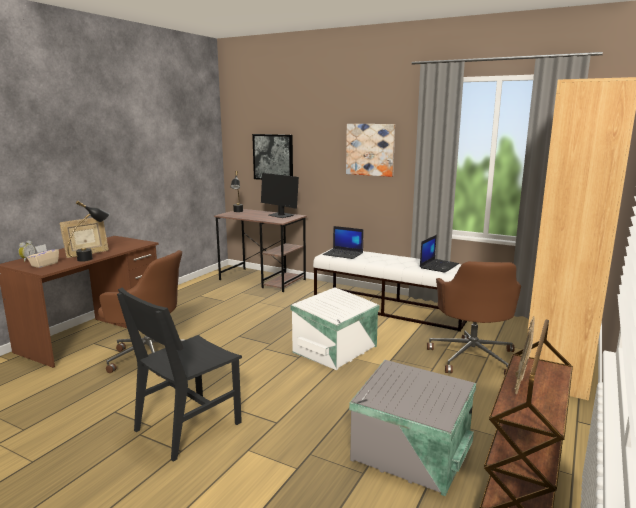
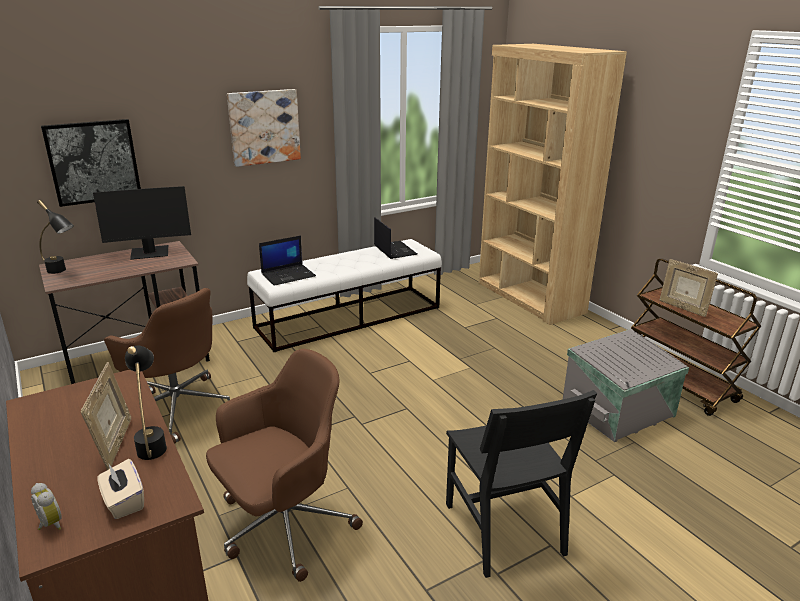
camera: 60 degrees left, 10 degrees up
white storage box [291,287,379,370] -> none
brown office chair [427,261,521,376] -> brown office chair moved to [104,288,230,444]

